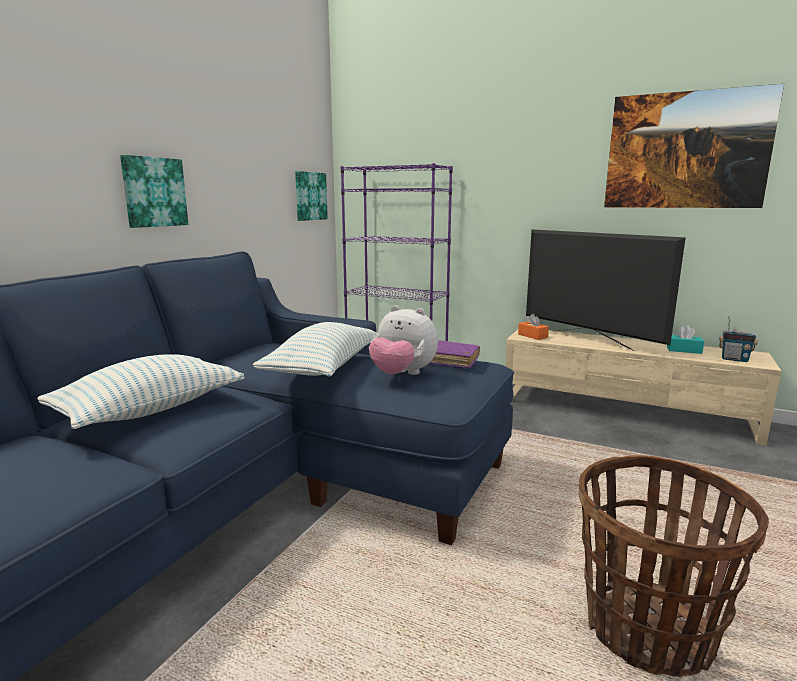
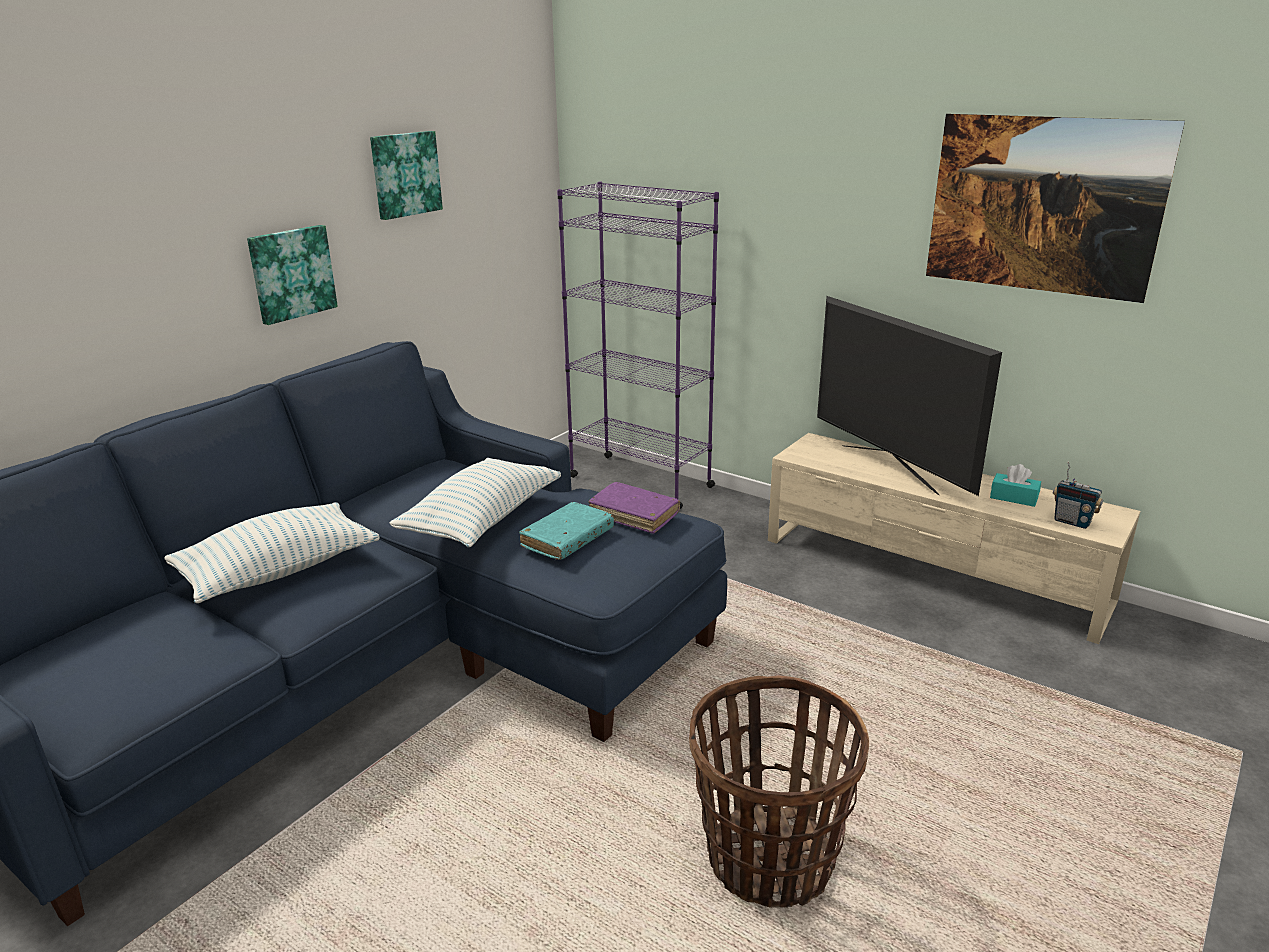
camera: 10 degrees right, 10 degrees up
picture [295,171,328,221] -> picture moved to [370,131,443,220]
plush toy [369,305,438,375] -> turquoise book [519,502,614,560]
orange tissue box [518,314,549,340] -> none

